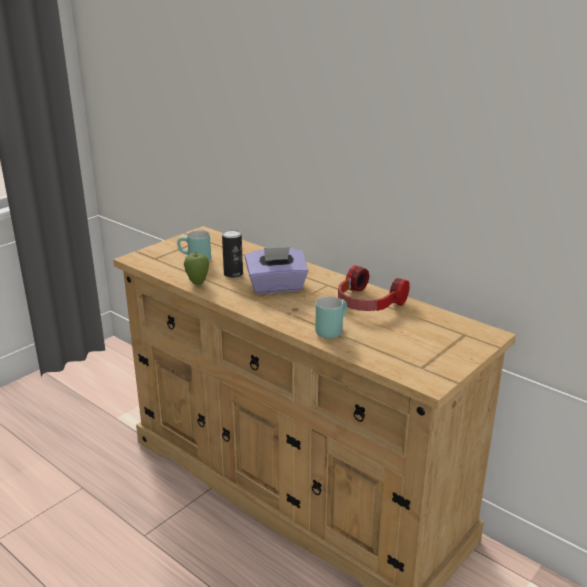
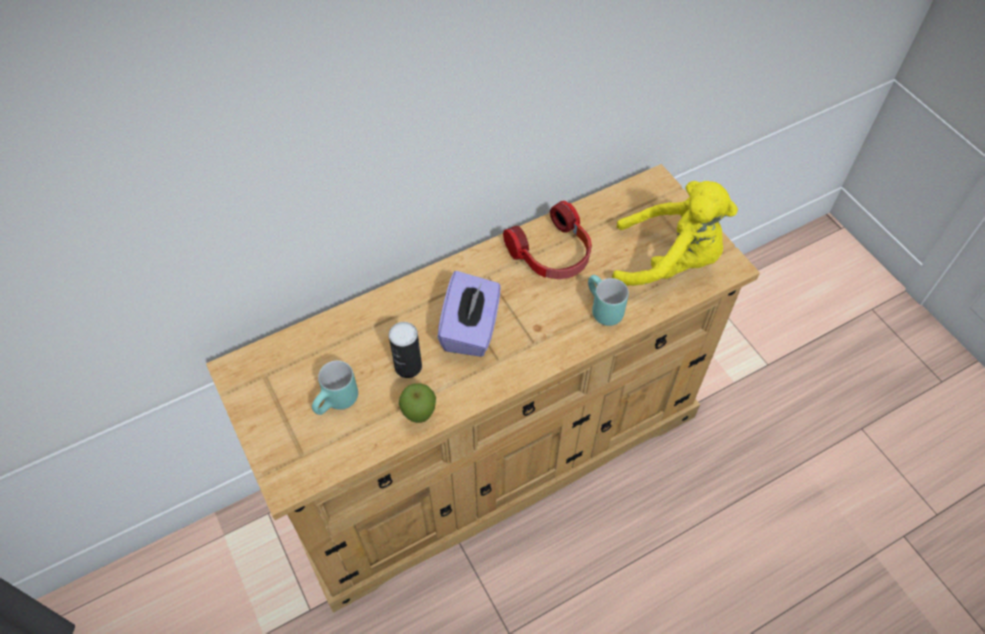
camera: 70 degrees left, 30 degrees up
none -> yellow plush toy [612,181,738,286]

